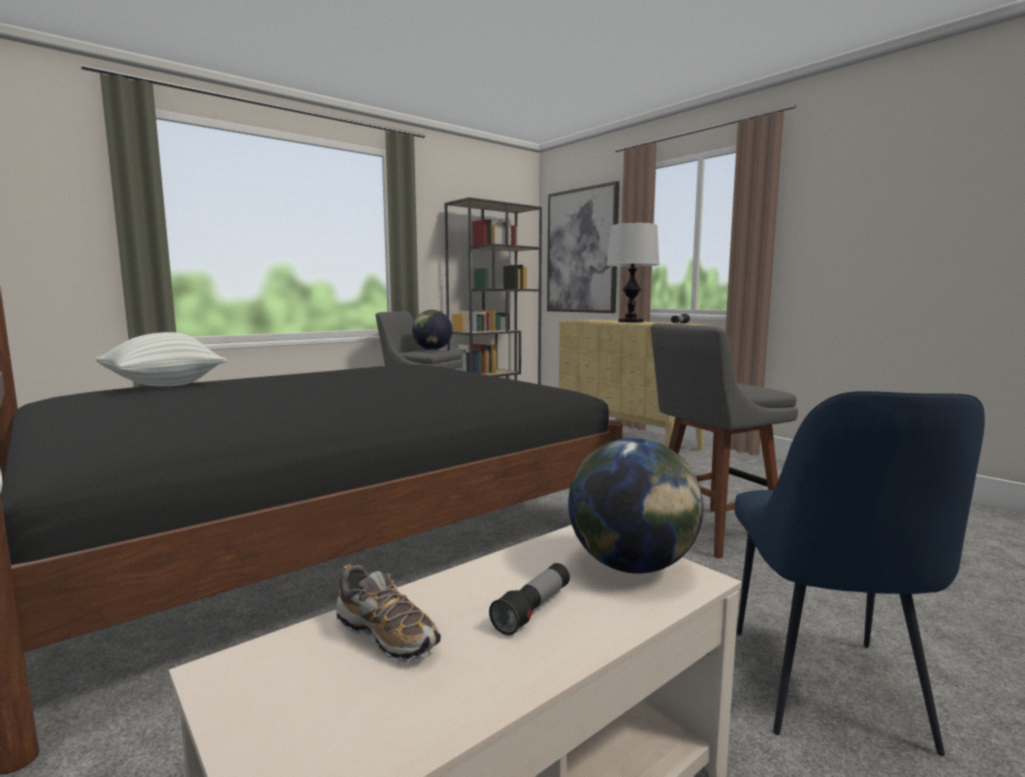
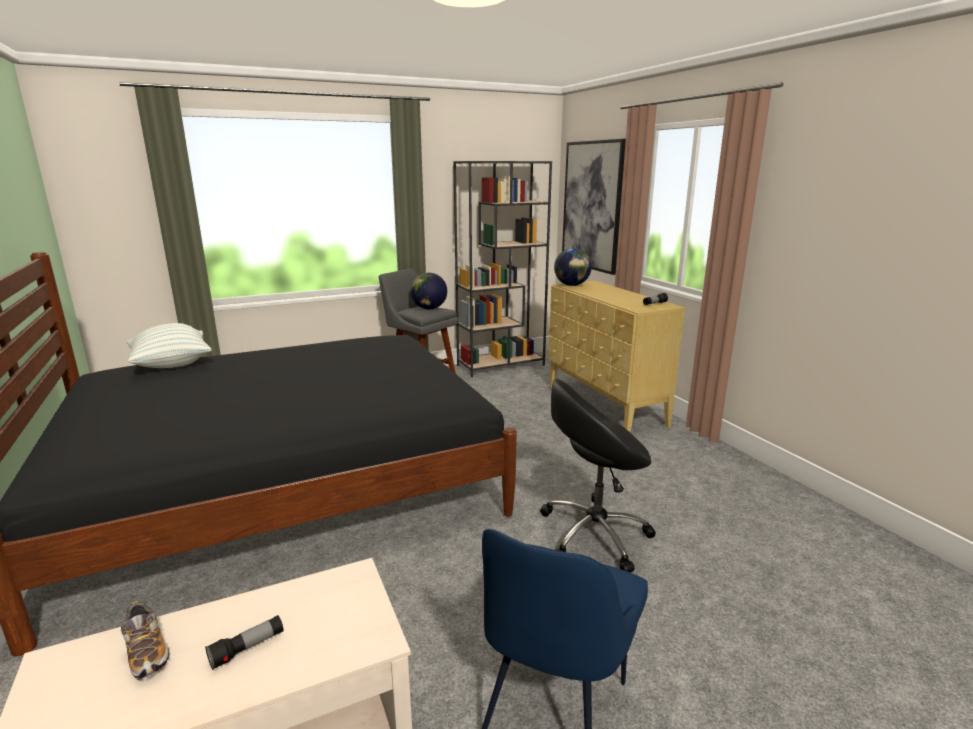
camera: 15 degrees right, 10 degrees up
globe [568,438,703,574] -> globe moved to [554,248,592,286]
table lamp [606,222,659,322] -> none
grey stool [651,323,798,559] -> black office chair [540,378,656,572]

